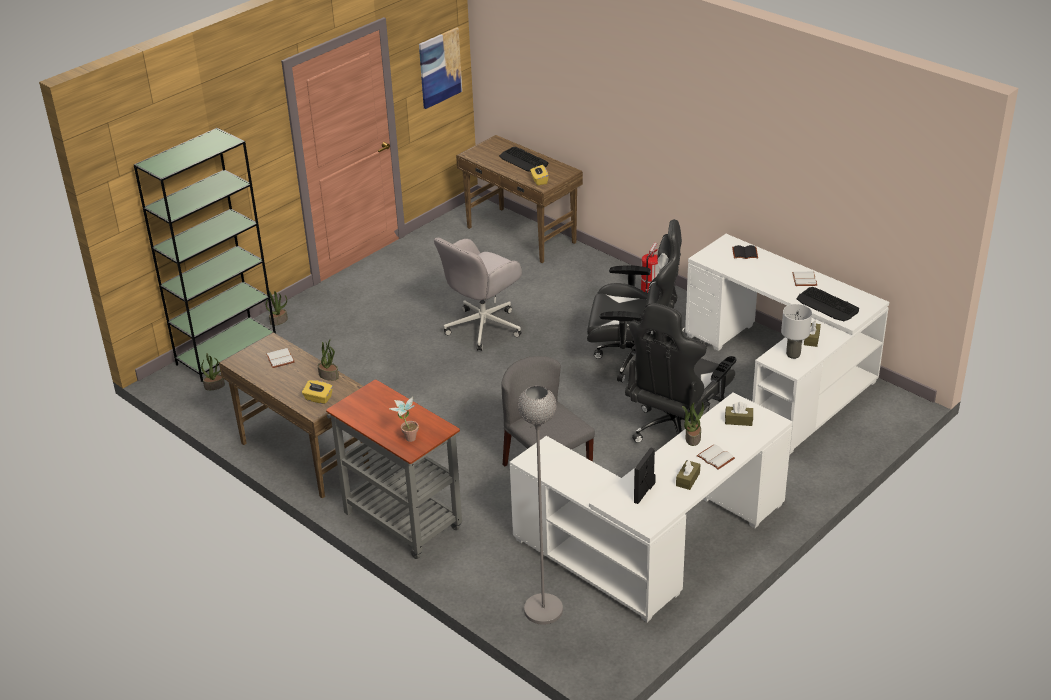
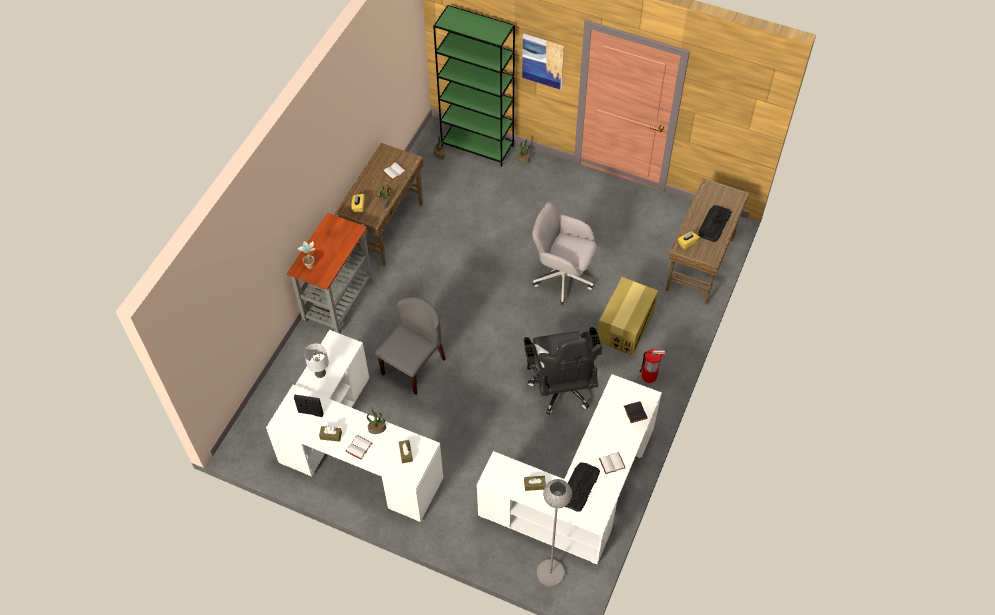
camera: 70 degrees right, 20 degrees up
picture [419,27,462,109] -> picture moved to [522,34,564,90]
grey floor lamp [518,385,563,625] -> grey floor lamp moved to [537,479,572,587]
black office chair [625,303,736,443] -> none
white table lamp [781,304,812,359] -> white table lamp moved to [304,343,329,378]
none -> cardboard box [598,277,658,356]

